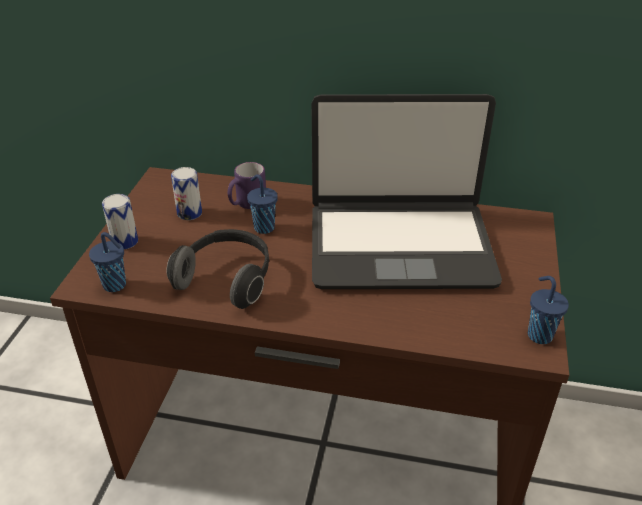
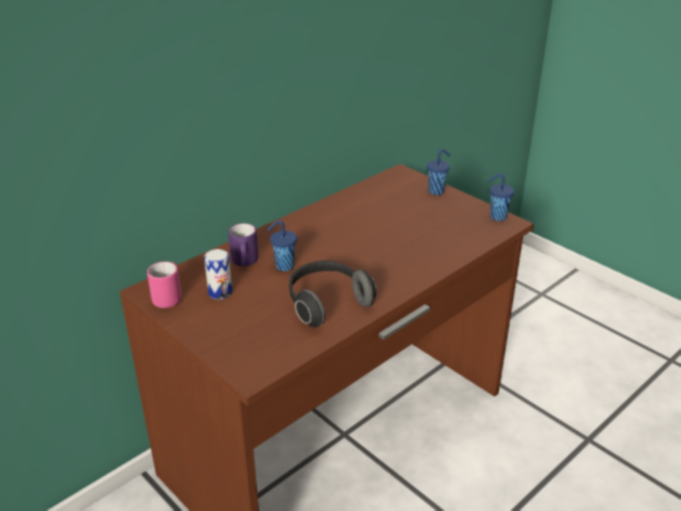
camera: 55 degrees left, 5 degrees down
blue cup [89,232,126,292] -> blue cup moved to [427,149,450,195]
can [102,194,138,249] -> none
laptop [312,94,502,289] -> none
none -> pink mug [147,262,182,308]

